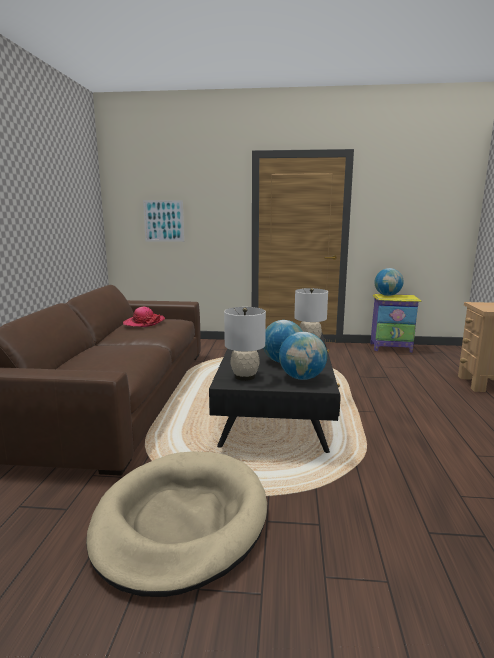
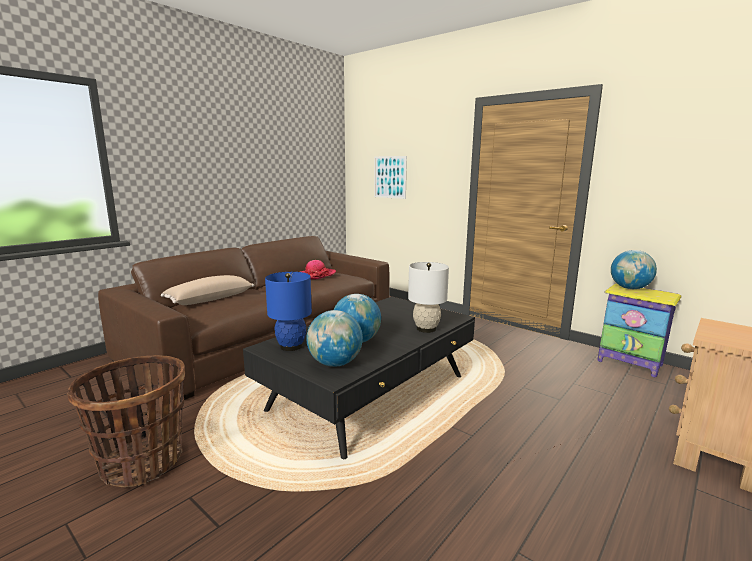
camera: 35 degrees right, 0 degrees up
beige dog bed [86,451,267,597] -> basket [67,355,185,487]
white table lamp [224,307,266,381] -> blue table lamp [265,272,312,351]
none -> beige pillow [161,275,254,305]

